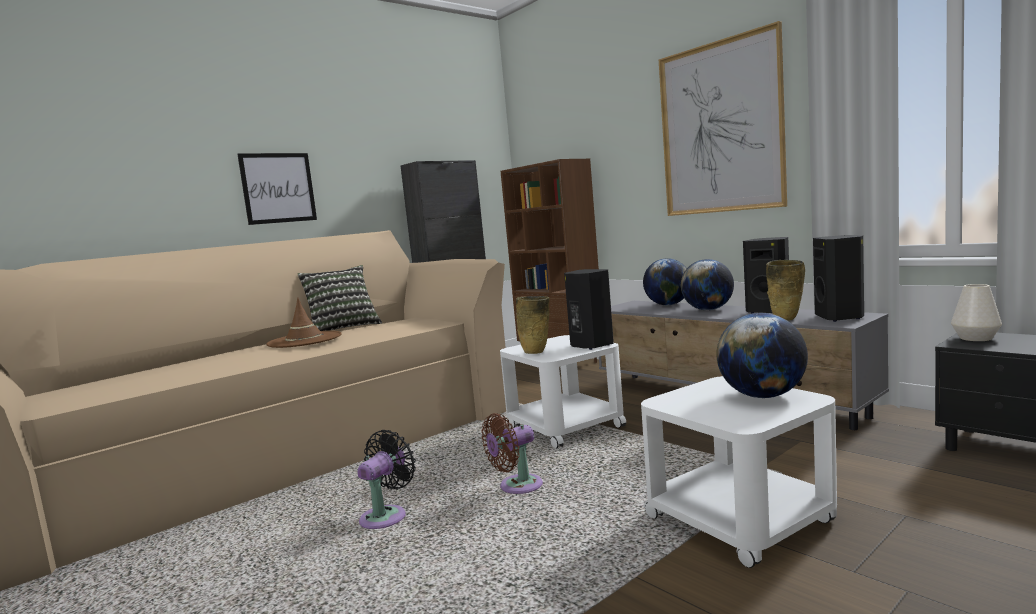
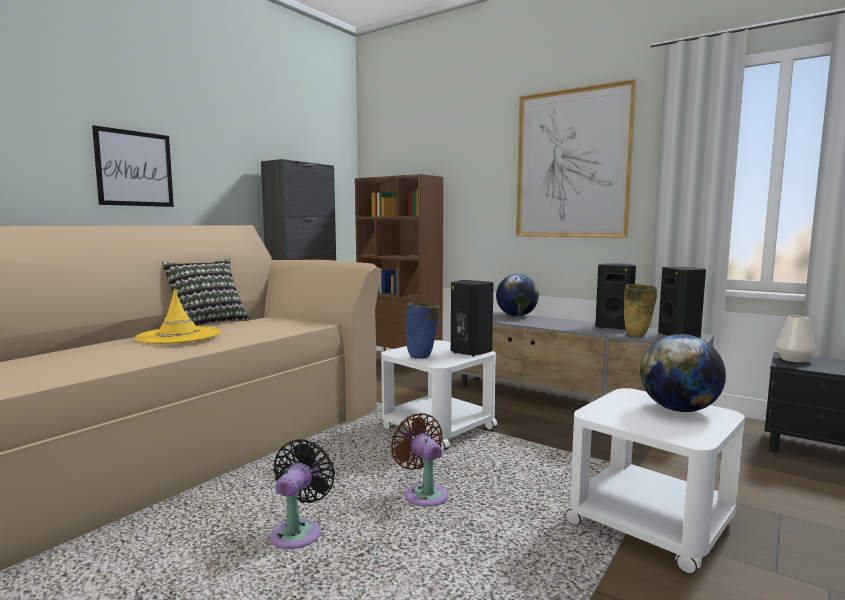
camera: 15 degrees left, 0 degrees up
brown hat [266,297,342,348] -> yellow hat [135,289,220,344]
brown fan [482,413,543,494] -> brown fan turned 105 degrees clockwise [391,413,448,507]
beige vase [516,296,549,354] -> blue vase [405,302,439,359]
globe [681,259,734,310] -> none

